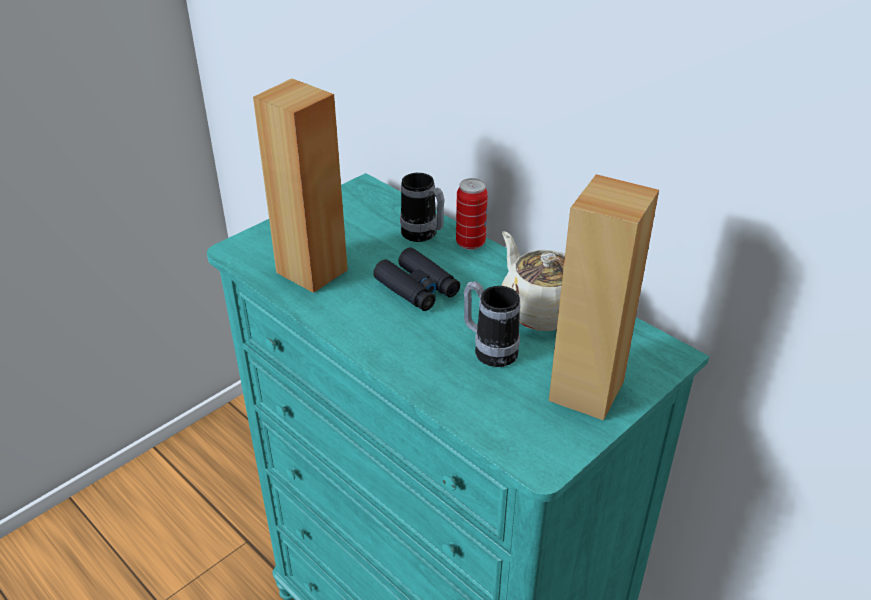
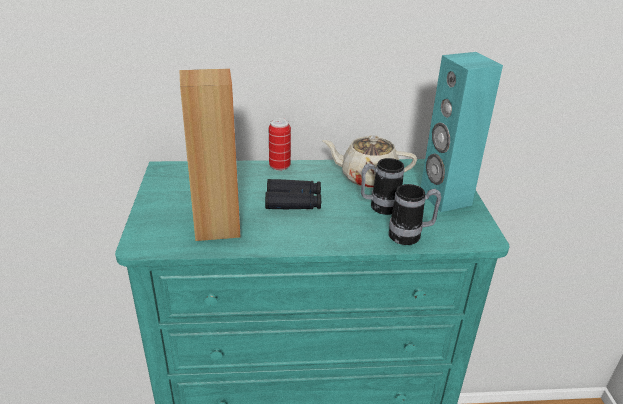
camera: 50 degrees left, 5 degrees down
mug [400,173,445,242] -> mug moved to [389,184,441,245]
brown speaker [549,174,659,421] -> turquoise speaker [421,52,503,212]

